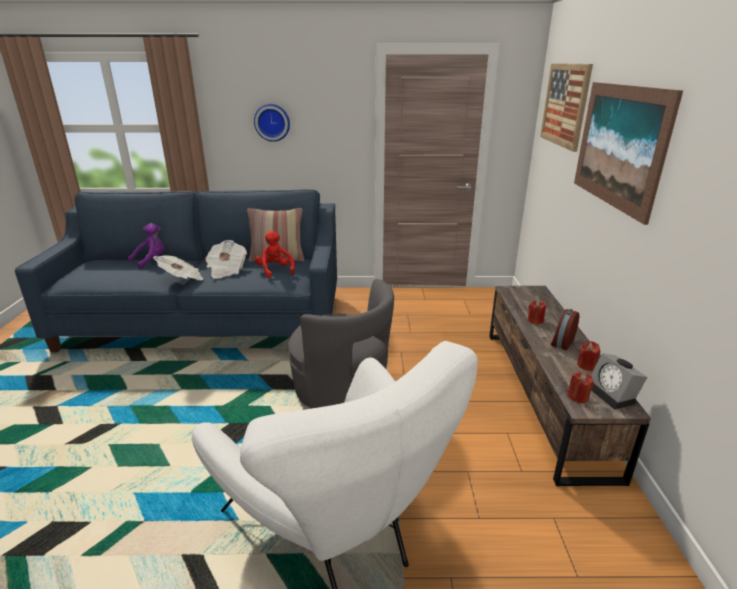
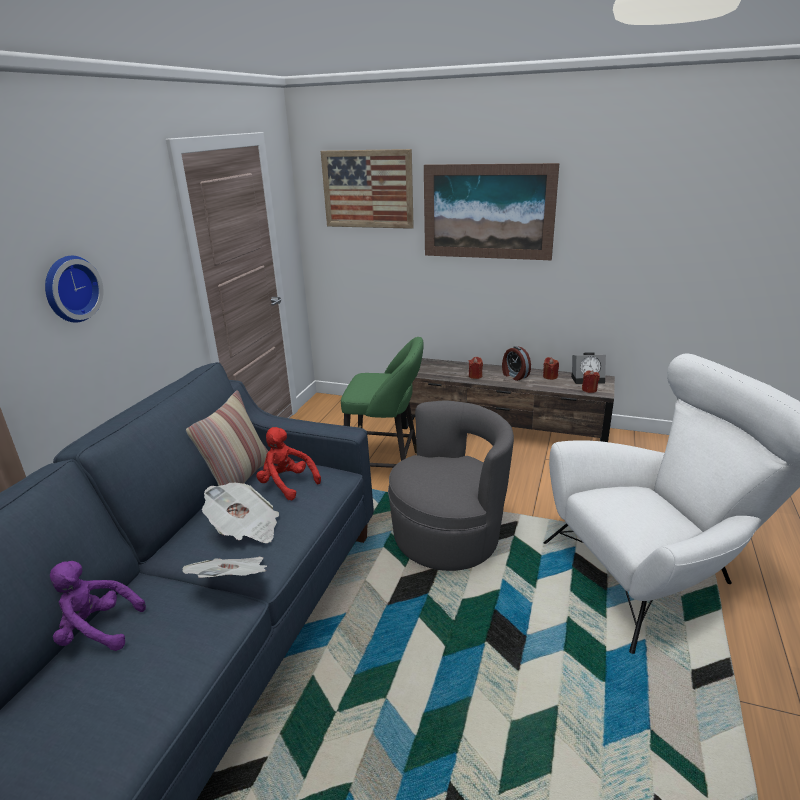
camera: 70 degrees left, 0 degrees up
purple plush toy [128,223,165,269] -> purple plush toy turned 60 degrees counterclockwise [50,561,146,651]
red plush toy [255,231,295,278] -> red plush toy turned 45 degrees clockwise [256,427,321,500]
none -> green stool [341,337,424,468]

